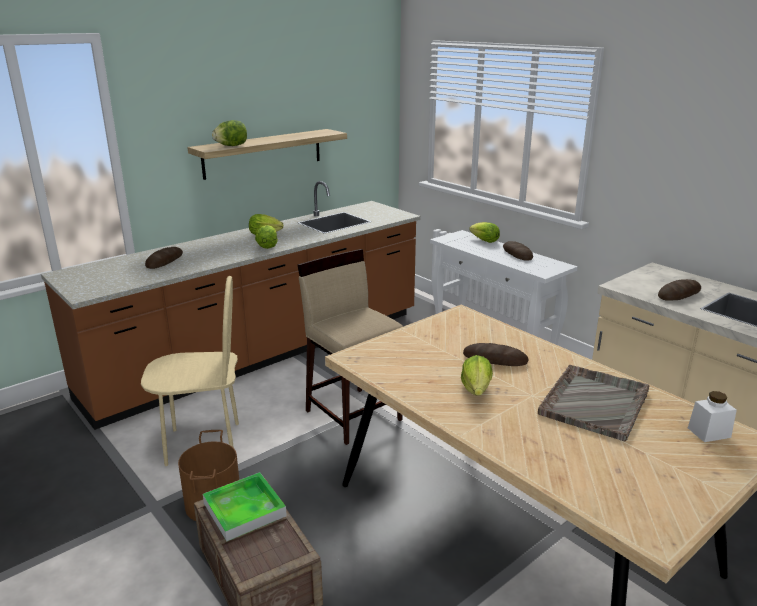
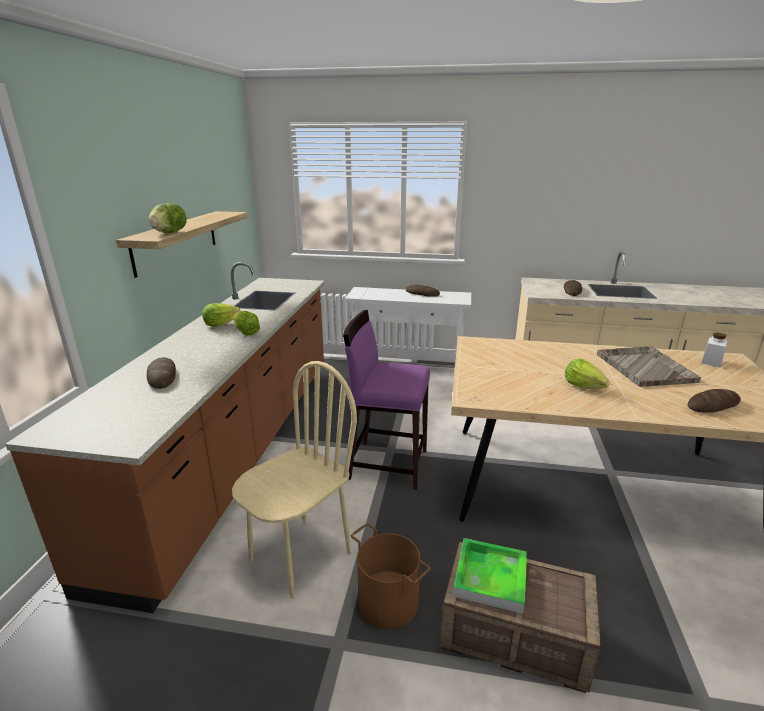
camera: 40 degrees left, 0 degrees up
beige stool [298,249,403,445] -> purple stool [343,310,430,489]
bread [463,343,528,366] -> bread moved to [687,389,741,413]
lettuce [469,222,500,243] -> none

